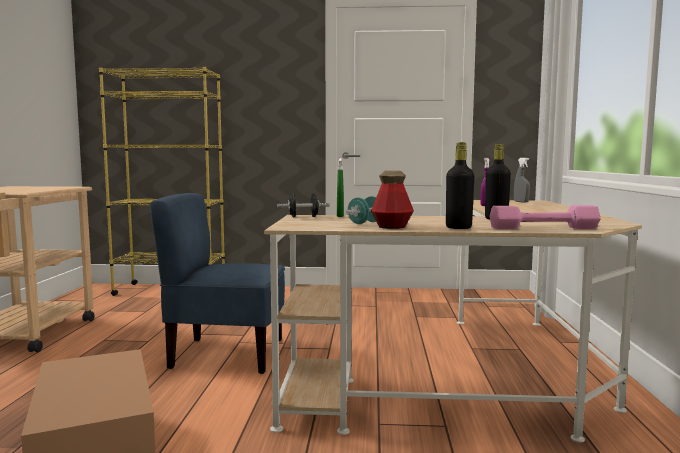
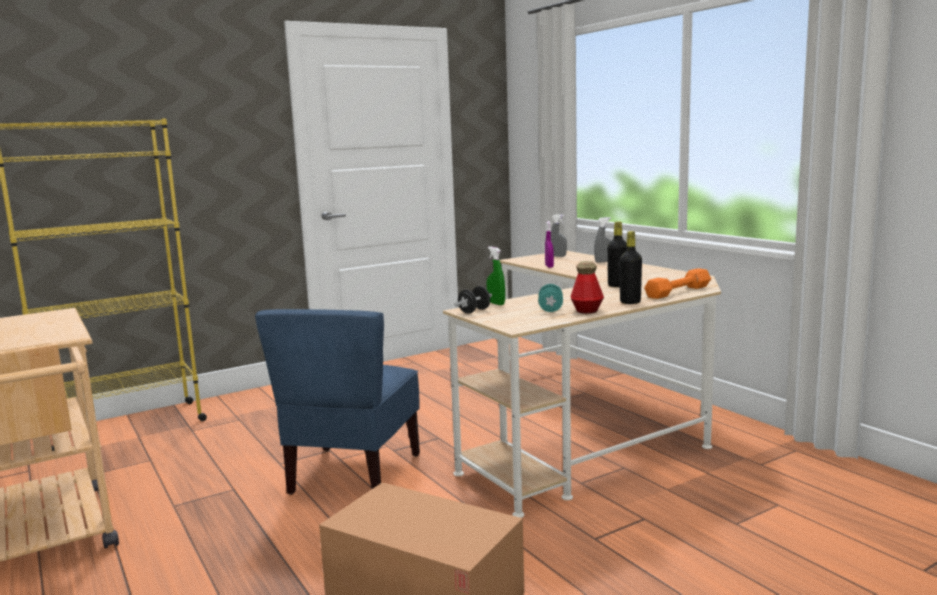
camera: 35 degrees left, 5 degrees up
blue chair [150,193,285,374] -> blue chair turned 45 degrees counterclockwise [255,309,420,495]
pink dumbbell [490,205,601,229] -> orange dumbbell [644,268,711,299]
none -> grey spray bottle [594,217,611,263]

